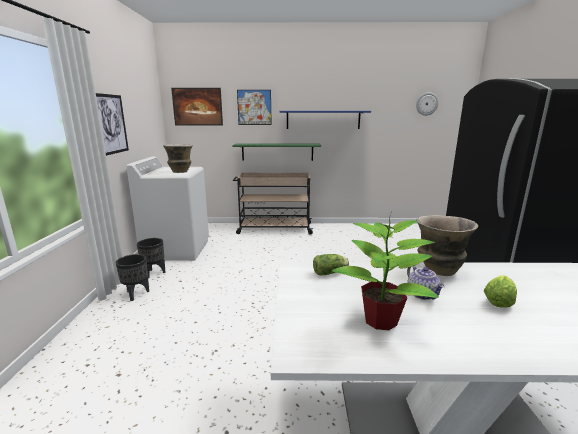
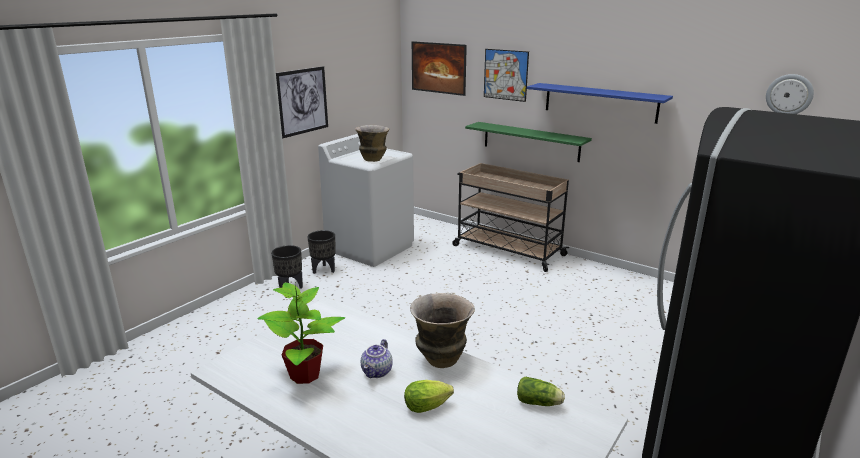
camera: 35 degrees right, 5 degrees up
lettuce [313,254,349,275] -> lettuce moved to [517,377,565,406]

